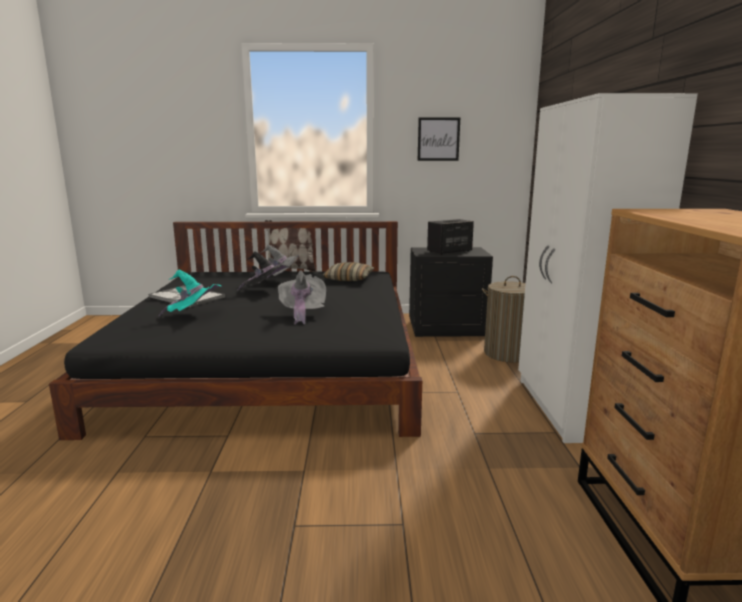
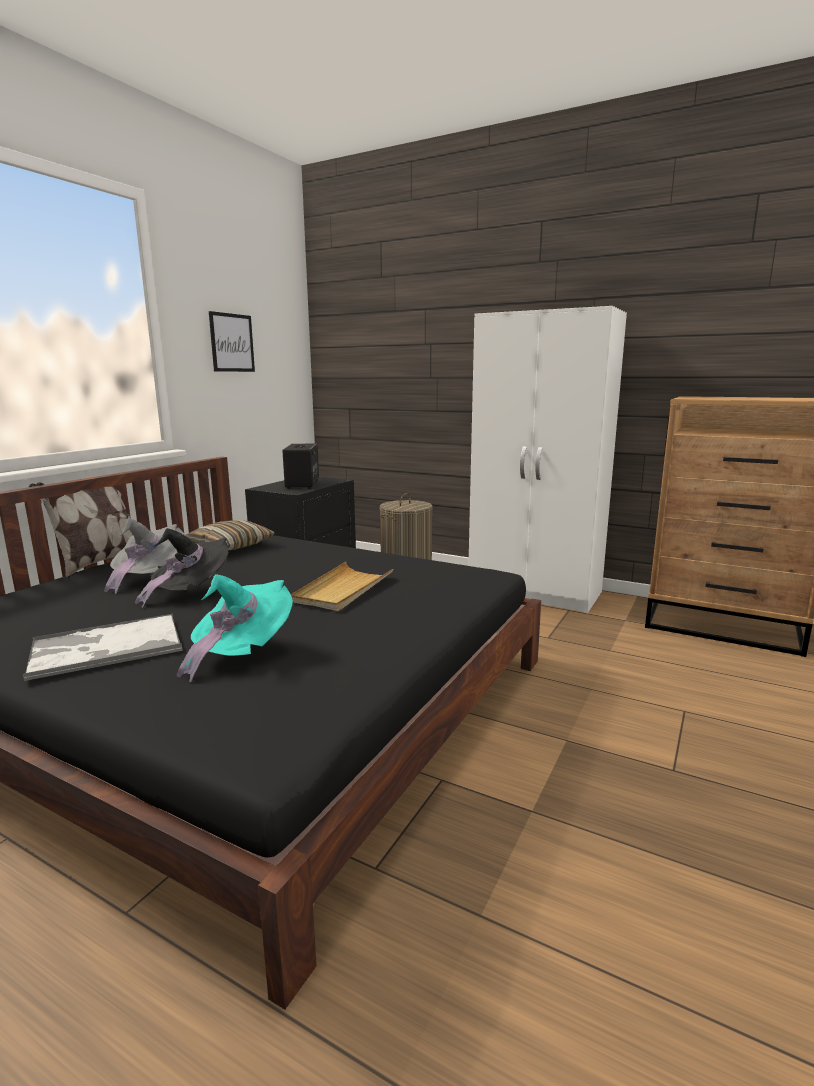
camera: 60 degrees left, 0 degrees up
grey hat [278,270,326,324] -> beige tray [291,562,393,611]

